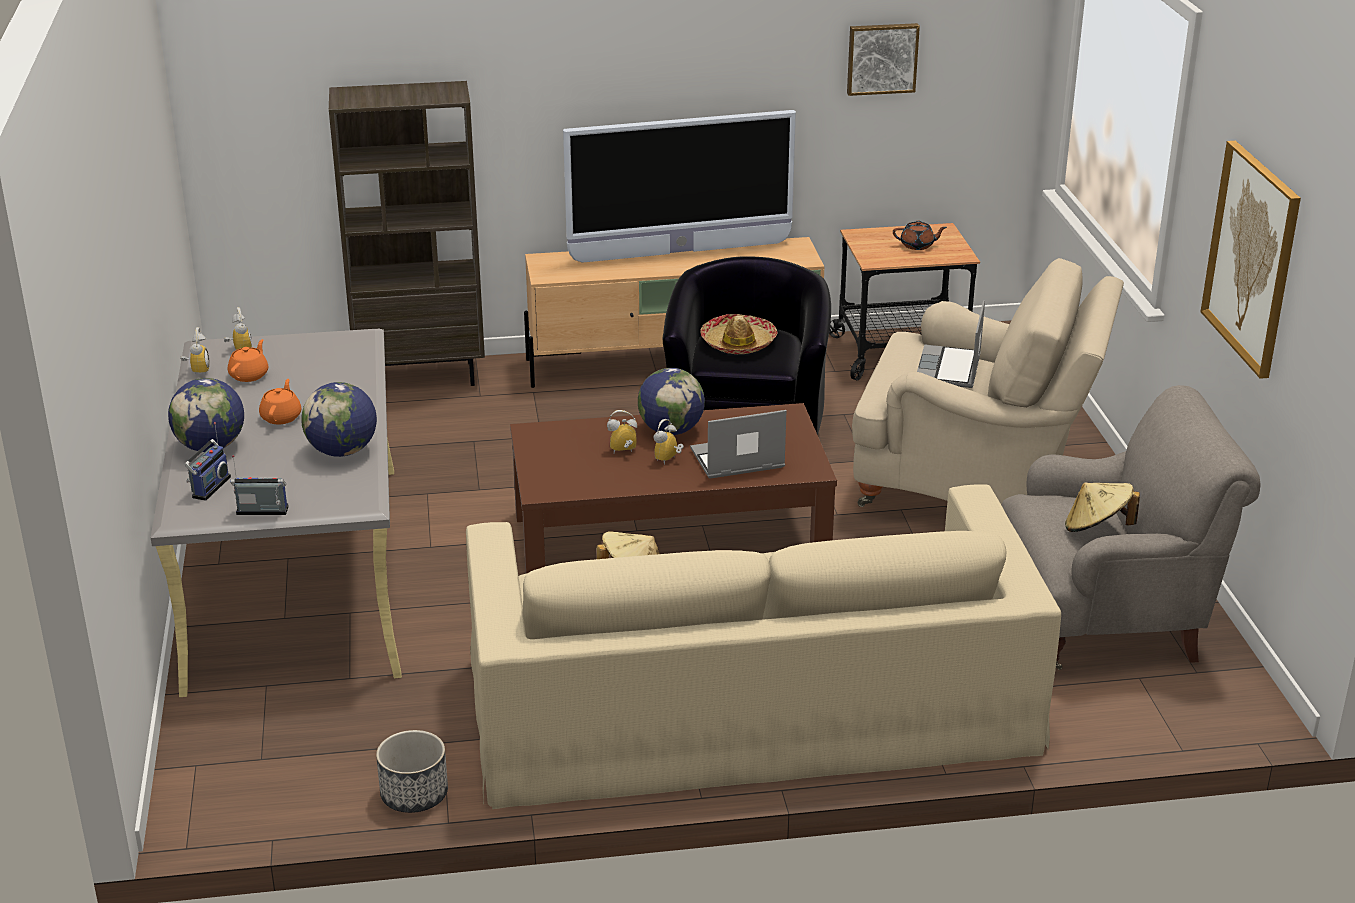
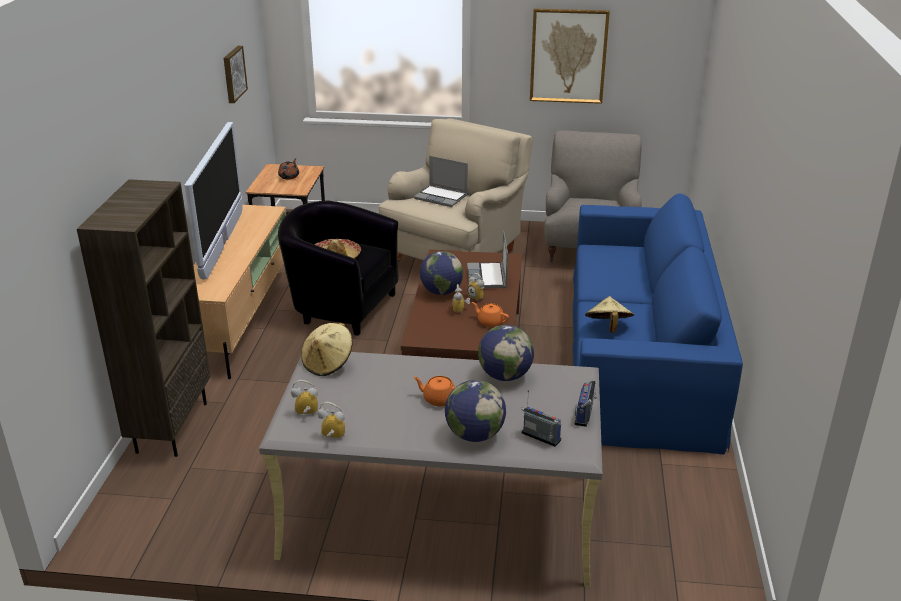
camera: 75 degrees left, 0 degrees up
orange teapot [228,339,268,382] -> orange teapot moved to [472,302,509,327]
planter [376,730,448,813] -> none
beige sofa [466,485,1061,809] -> blue sofa [573,193,743,455]
beige hat [1065,482,1140,532] -> beige hat moved to [301,323,353,376]

